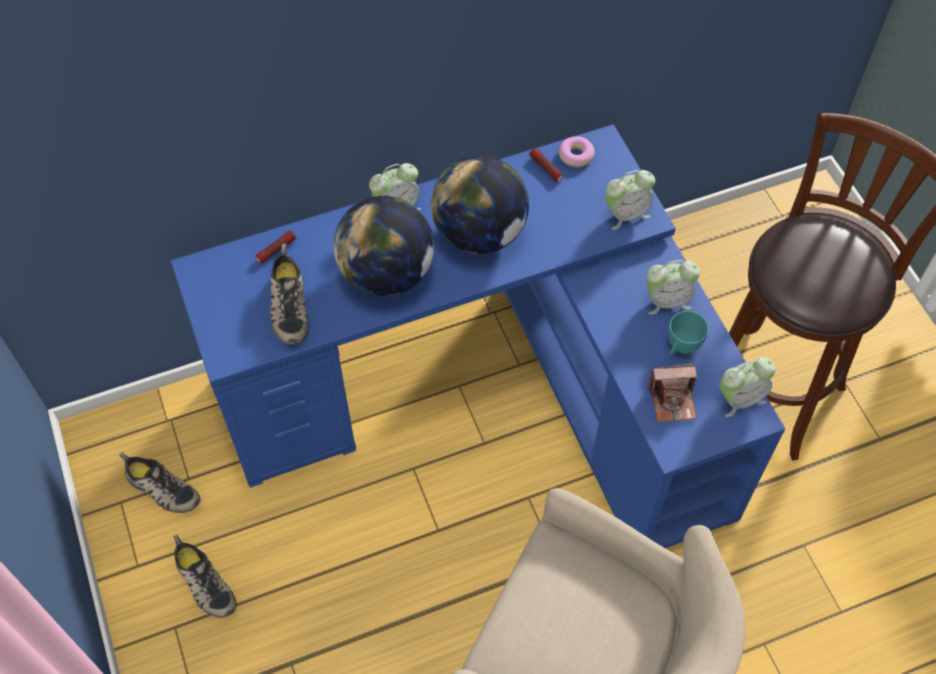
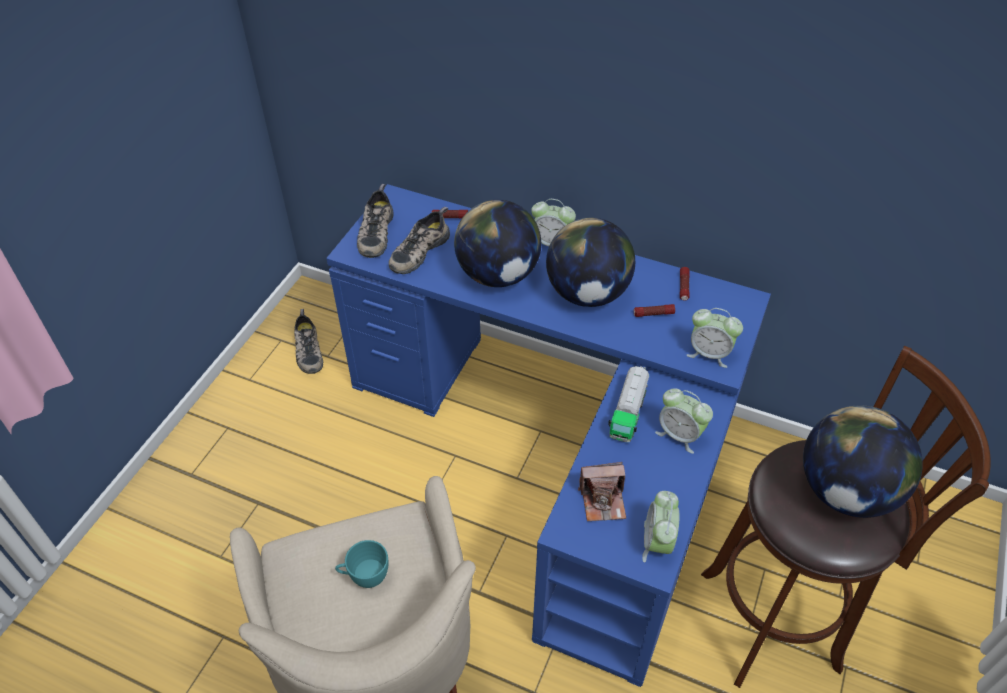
camera: 45 degrees right, 10 degrees down
shoe [173,535,237,618] -> shoe moved to [357,184,394,258]
donut [558,137,595,167] -> none
camera [647,363,697,422] -> camera turned 45 degrees counterclockwise [578,462,626,521]
turquoise cup [668,311,709,355] -> turquoise cup moved to [335,540,389,588]
alarm clock [720,357,776,417] -> alarm clock turned 75 degrees clockwise [642,491,679,562]
none -> toy truck [608,366,649,442]
none -> flashlight [634,304,675,317]
none -> globe [803,406,923,518]

